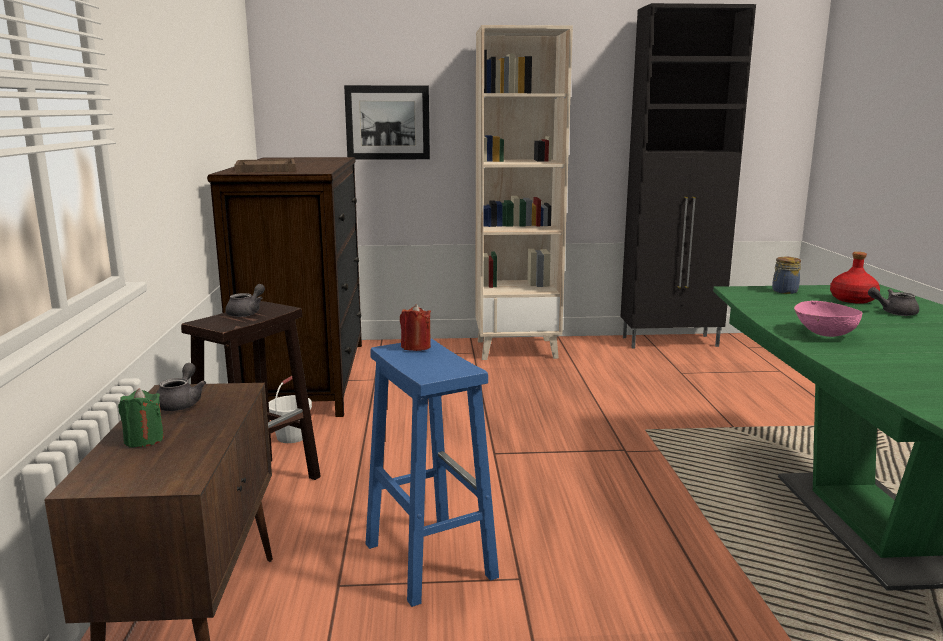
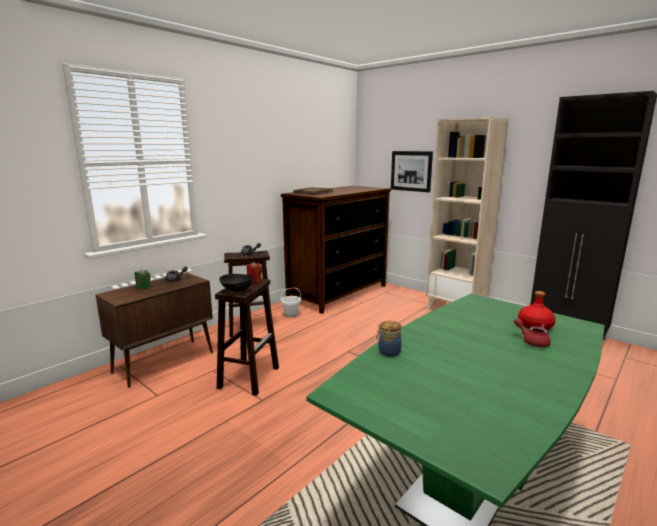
camera: 45 degrees right, 0 degrees up
blue stool [366,338,499,607] -> brown stool [215,279,279,396]
jar [772,257,801,294] -> jar moved to [376,321,401,357]
pink bowl [794,301,862,337] -> none
grey teapot [868,287,919,316] -> red teapot [514,318,551,347]
none -> black bowl [219,274,253,292]

